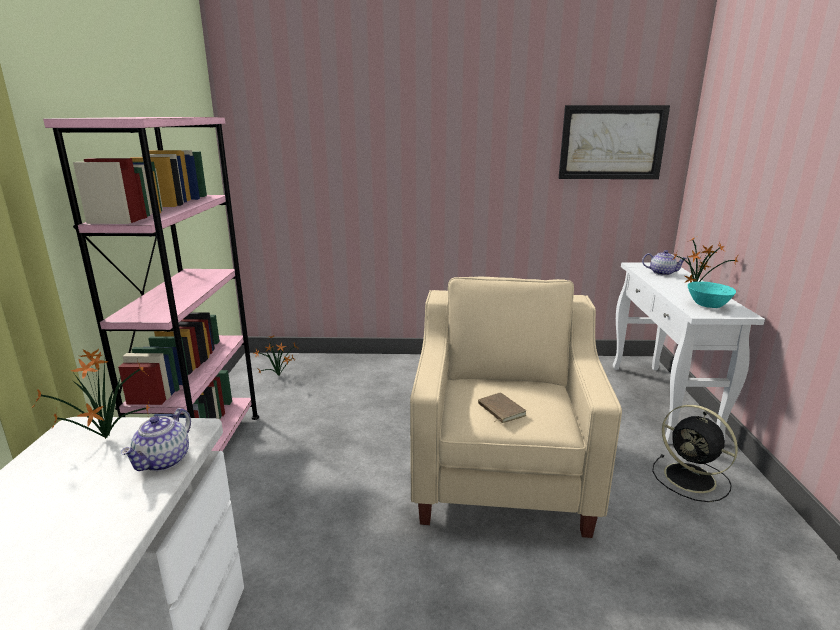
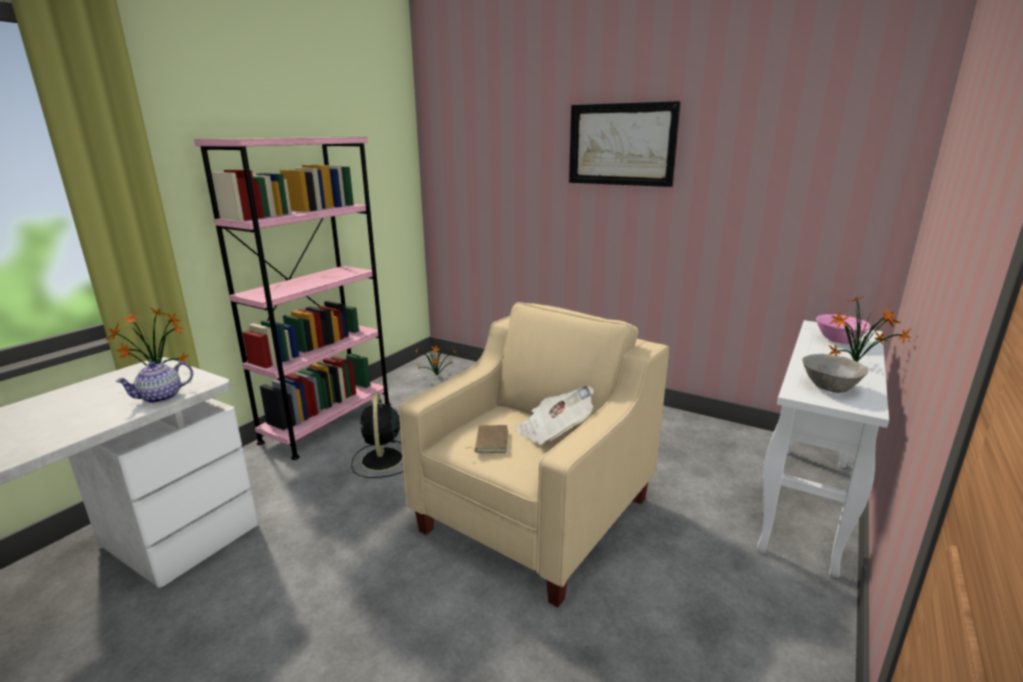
camera: 30 degrees right, 0 degrees up
picture [558,105,670,179] -> picture moved to [569,101,681,187]
teapot [642,250,687,276] -> pink bowl [816,314,870,344]
black fan [652,405,738,502] -> black fan moved to [351,392,403,478]
turquoise bowl [687,282,736,308] -> grey bowl [802,354,868,393]
none -> newspaper [516,386,594,445]

